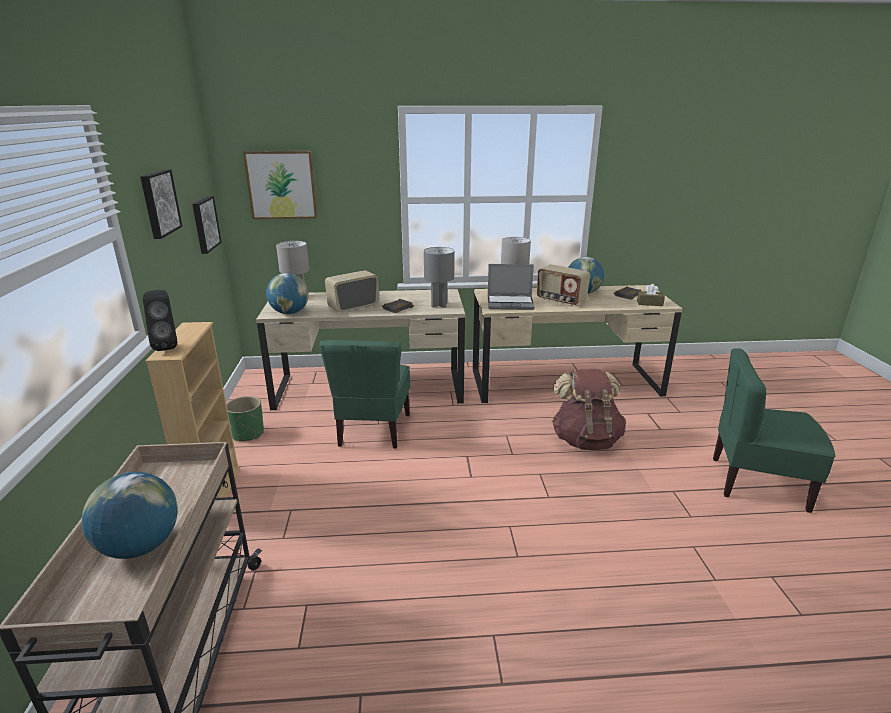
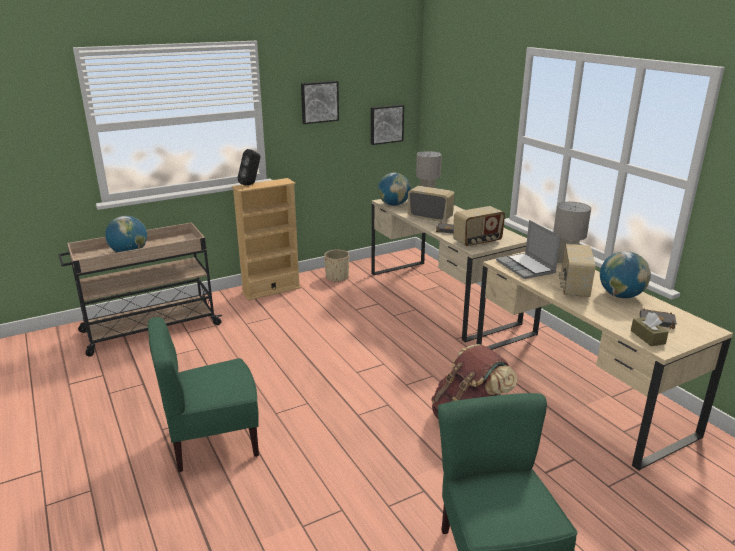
camera: 65 degrees right, 0 degrees up
green planter [226,396,264,441] -> beige planter [324,250,349,282]
picture [243,151,318,219] -> none
green chair [319,340,410,449] -> green chair moved to [148,317,259,472]
grey table lamp [424,247,454,308] -> radio [453,206,505,247]

